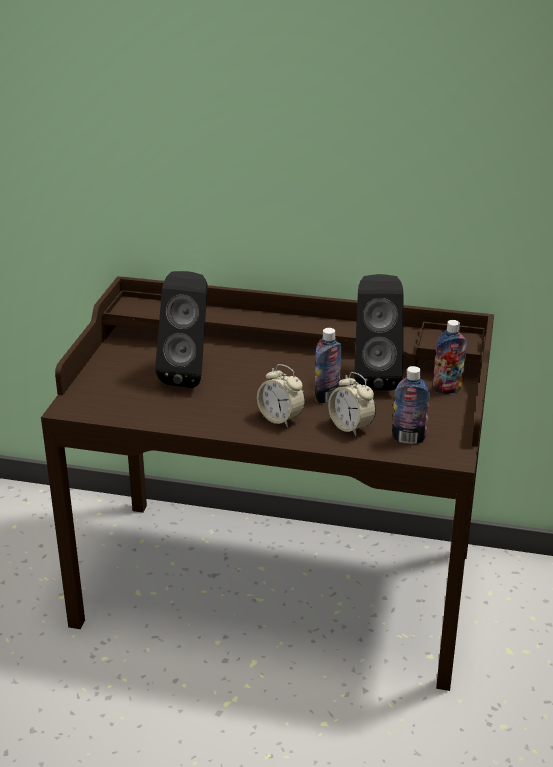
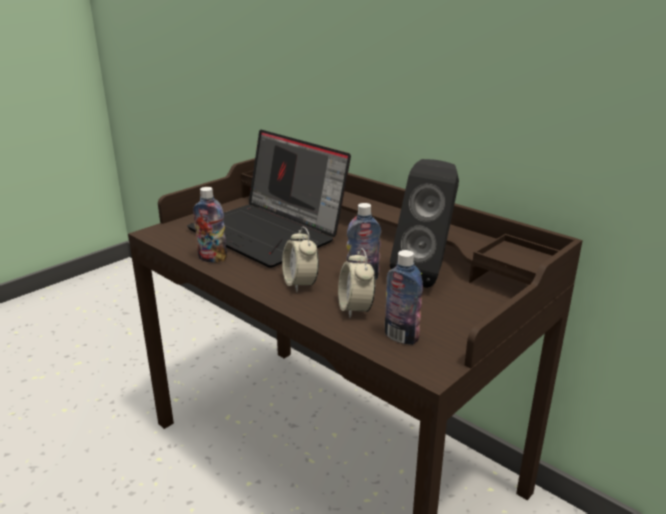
camera: 30 degrees right, 5 degrees down
black speaker [155,271,208,388] -> laptop [187,130,351,268]
bottle [433,320,467,394] -> bottle moved to [193,187,227,262]

